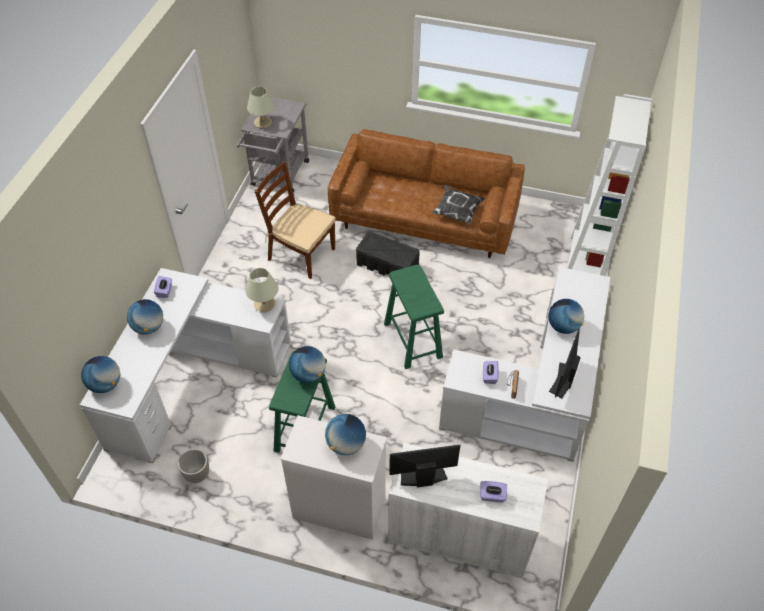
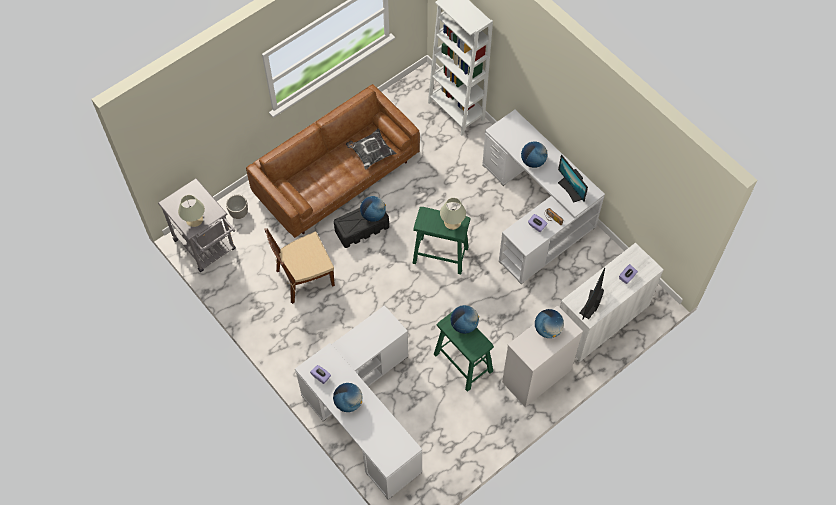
camera: 55 degrees left, 10 degrees up
globe [81,356,120,393] -> globe moved to [360,196,386,222]
planter [178,449,209,483] -> planter moved to [226,195,248,219]
beige table lamp [245,268,278,312] -> beige table lamp moved to [440,198,466,230]

